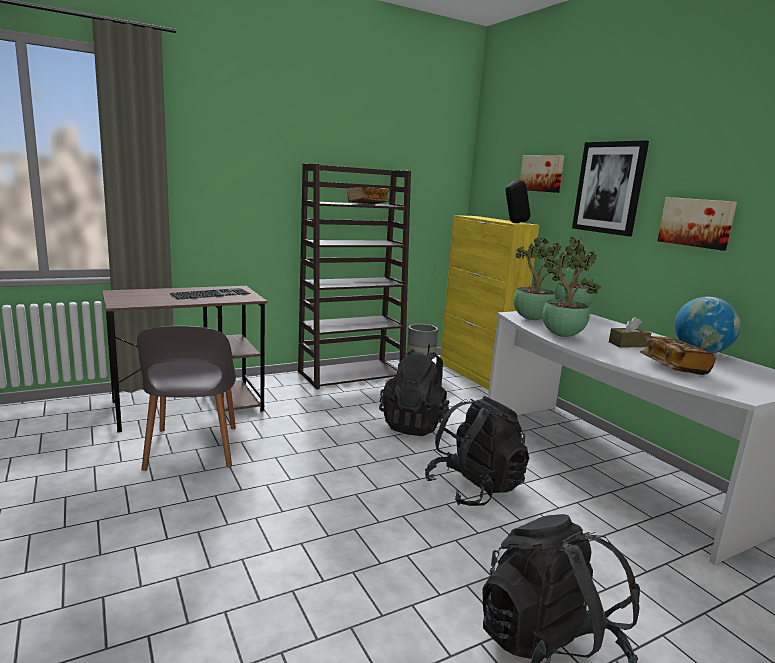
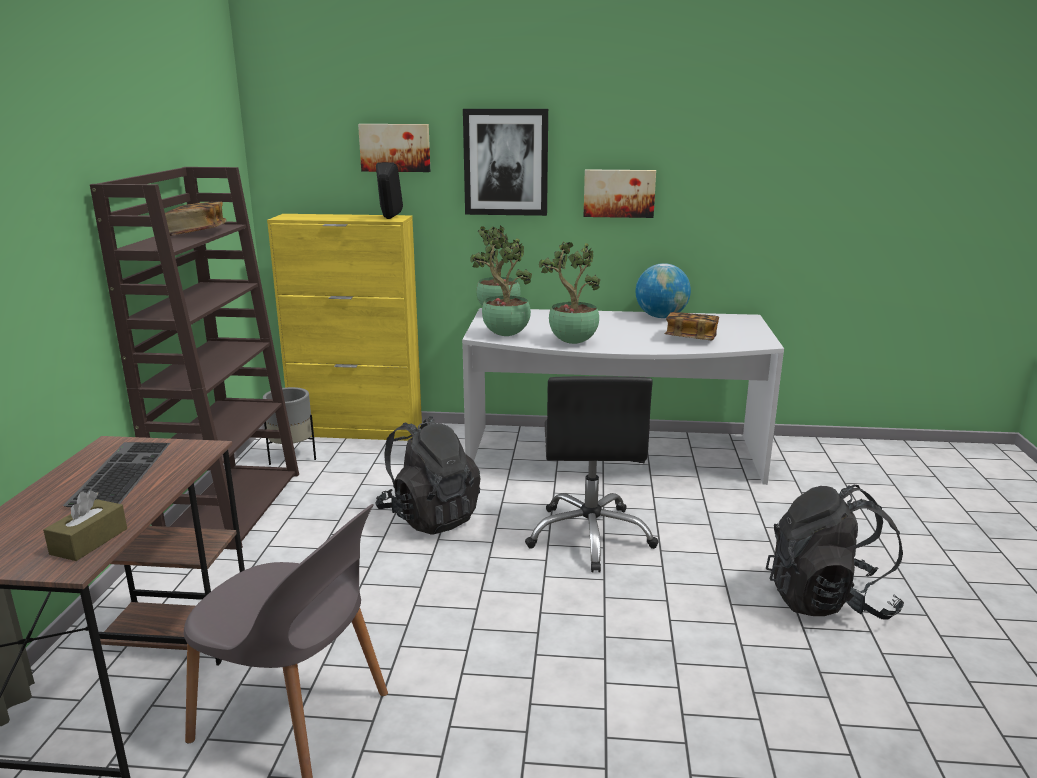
camera: 55 degrees left, 5 degrees up
black backpack [425,396,529,506] -> black office chair [525,376,659,572]
brown tissue box [609,317,651,348] -> brown tissue box moved to [43,491,127,561]

